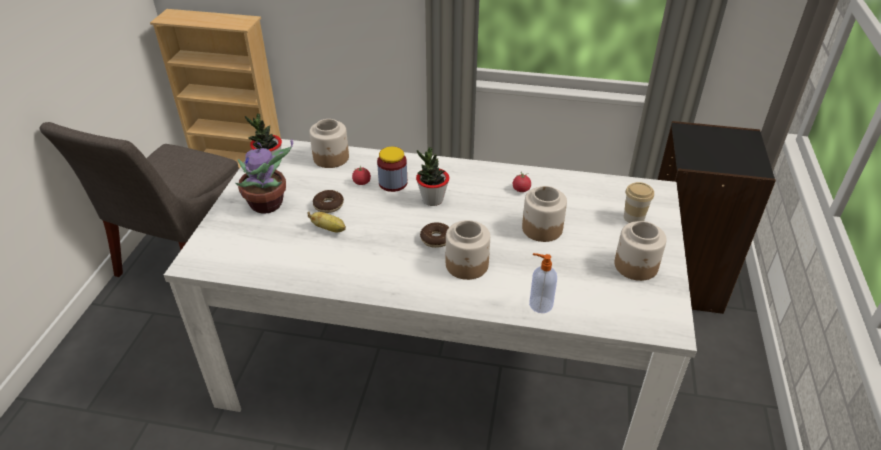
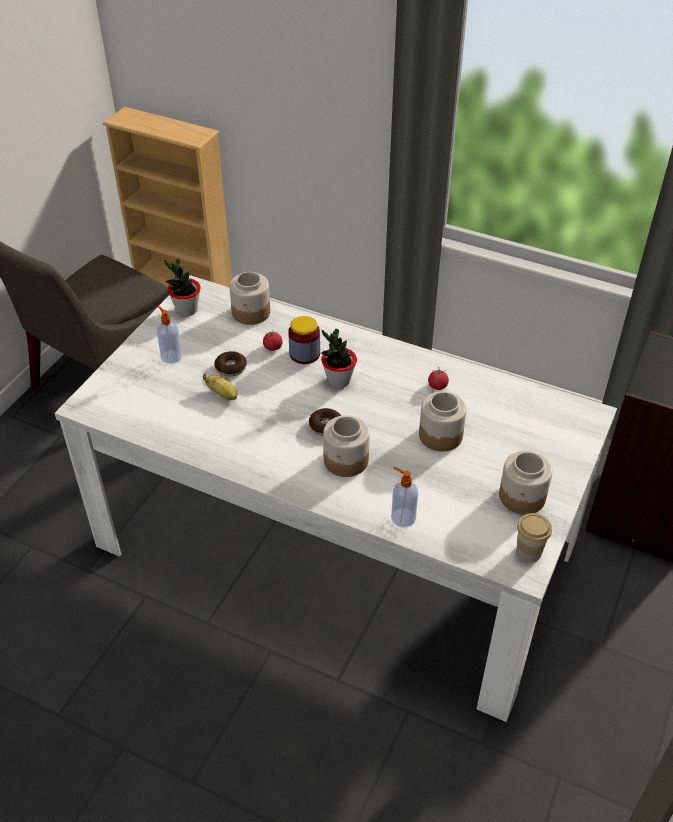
camera: 15 degrees right, 5 degrees up
potted plant [235,139,293,214] -> soap dispenser [157,306,182,364]
cup [624,182,654,223] -> cup moved to [516,513,552,562]

